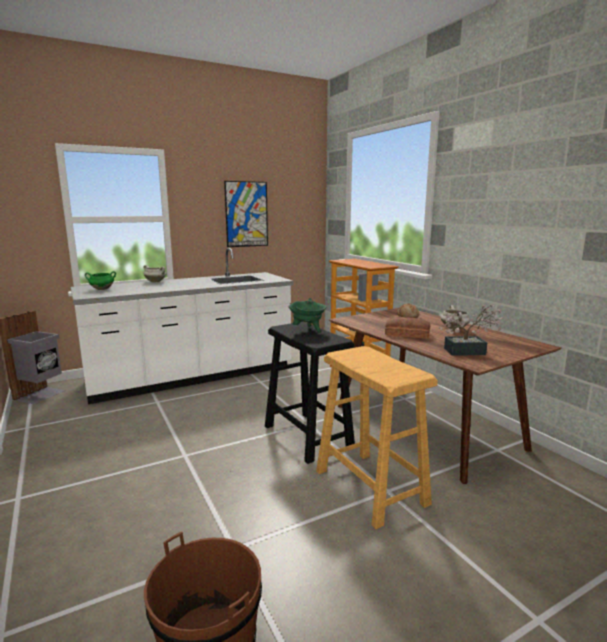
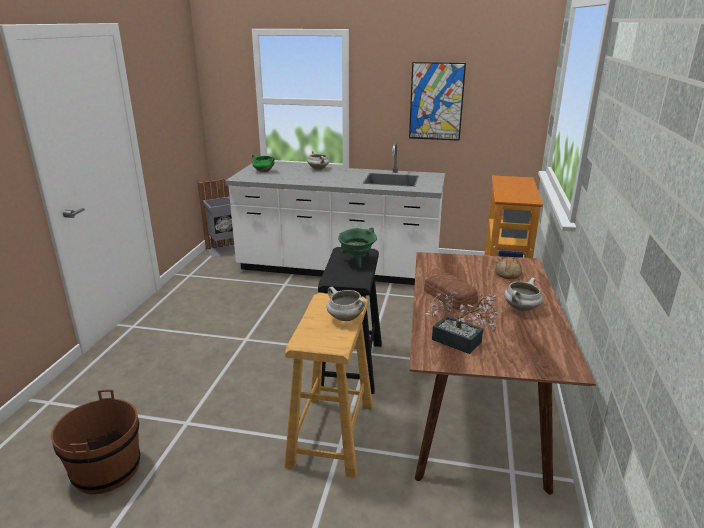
camera: 40 degrees right, 10 degrees up
none -> white cooking pot [327,287,365,321]

